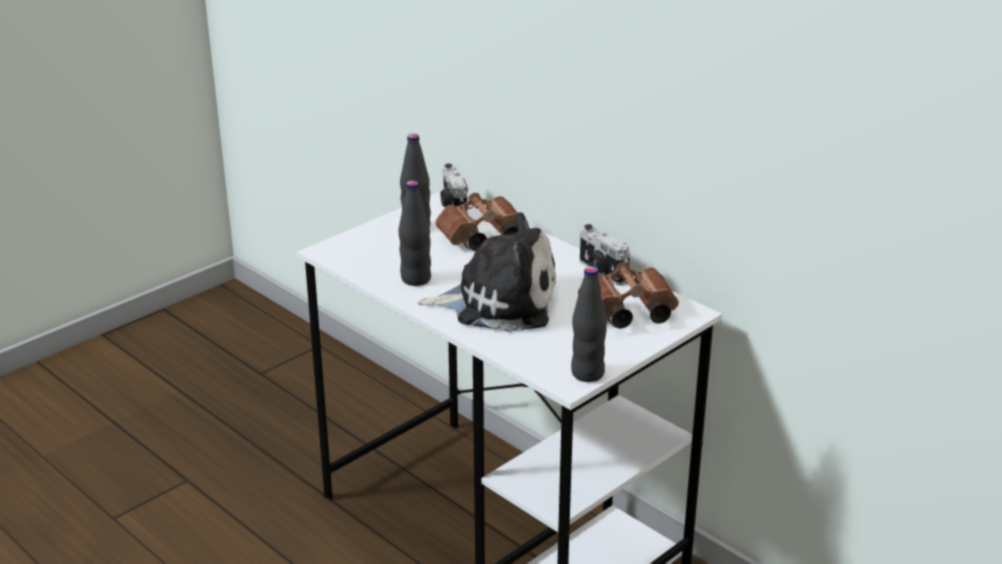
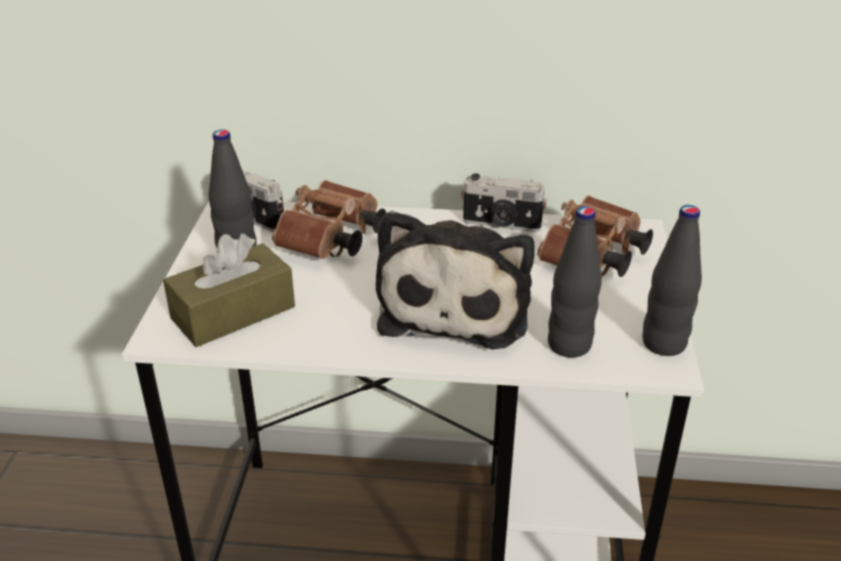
camera: 40 degrees left, 5 degrees up
black bottle [399,181,431,286] -> black bottle moved to [548,206,602,358]
plush toy [417,212,556,332] -> plush toy turned 135 degrees clockwise [376,211,535,350]
none -> brown tissue box [163,234,295,347]

